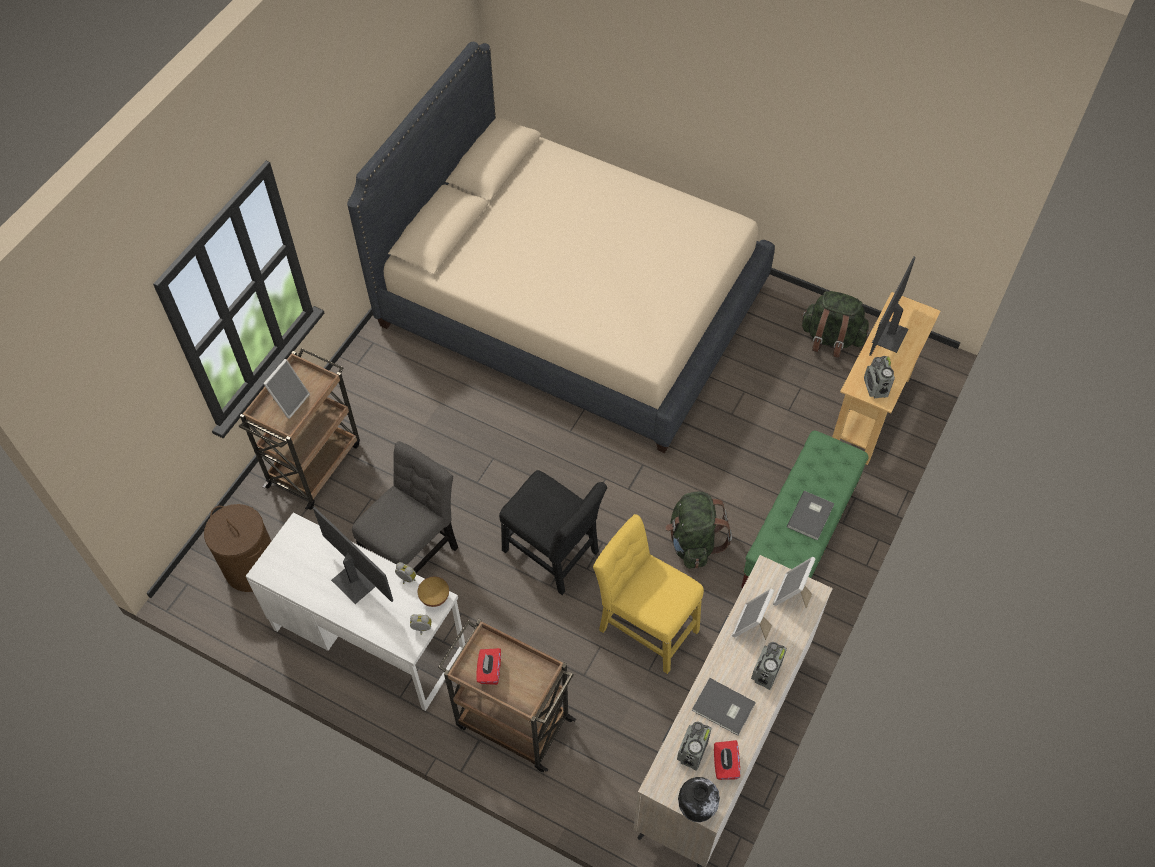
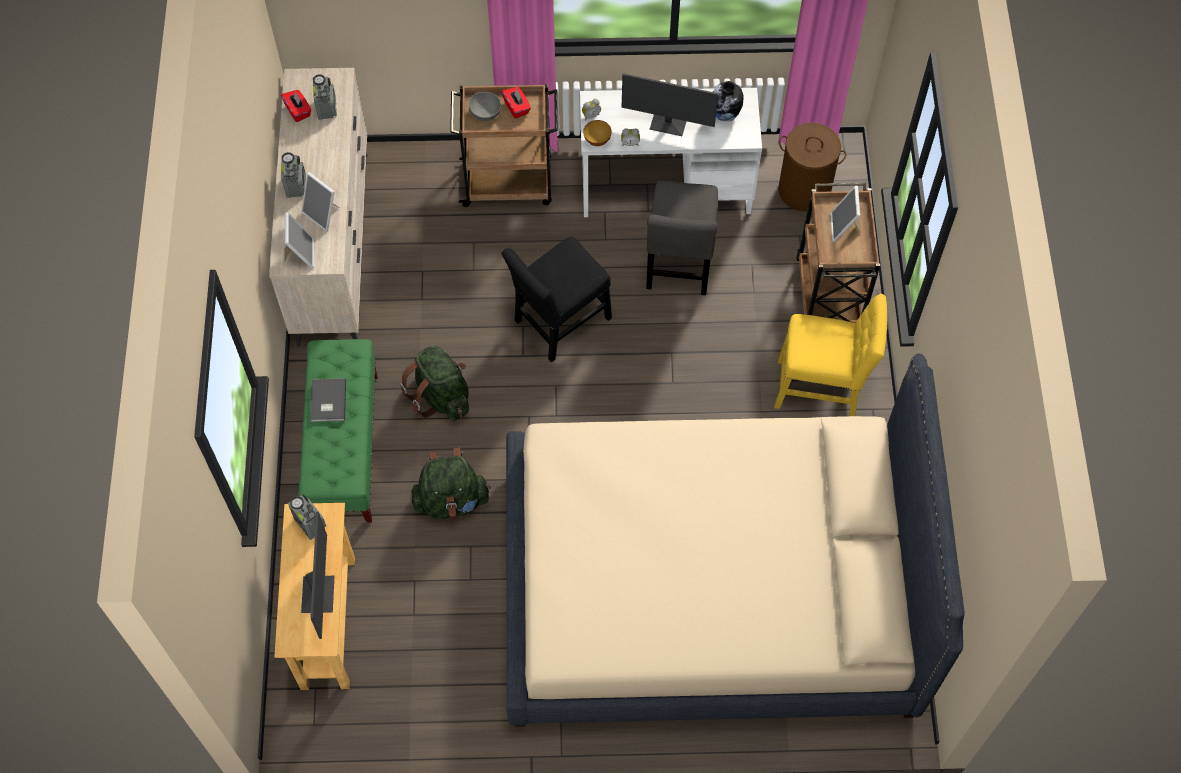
camera: 150 degrees right, 5 degrees up
black chair [499,470,607,595] -> black chair turned 45 degrees counterclockwise [501,237,612,362]
yellow chair [593,514,704,674] -> yellow chair moved to [775,294,887,416]
vase [678,777,720,822] -> vase moved to [713,81,744,122]
grey book [692,678,756,735] -> none
picture frame [732,589,774,640] -> picture frame turned 135 degrees clockwise [301,172,340,232]
green backpack [802,291,869,358] -> green backpack moved to [410,448,491,519]
none -> grey bowl [469,92,501,121]

